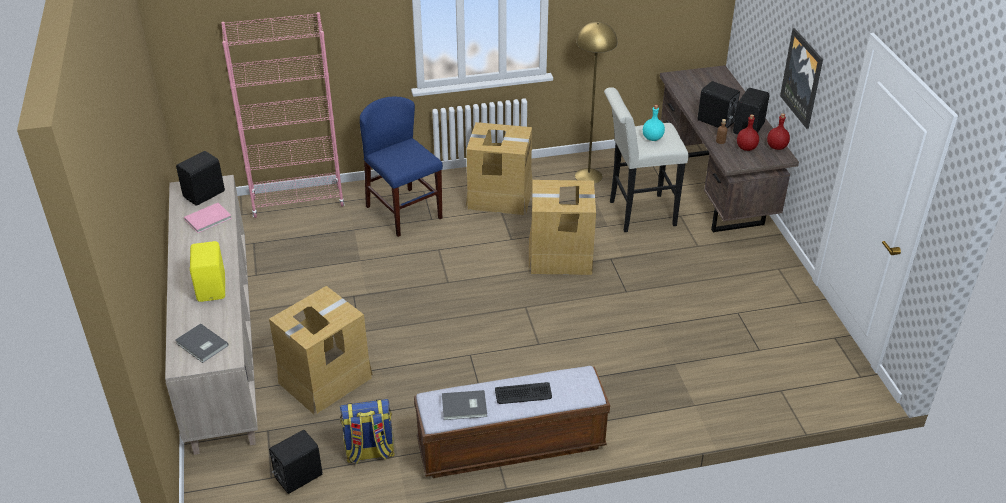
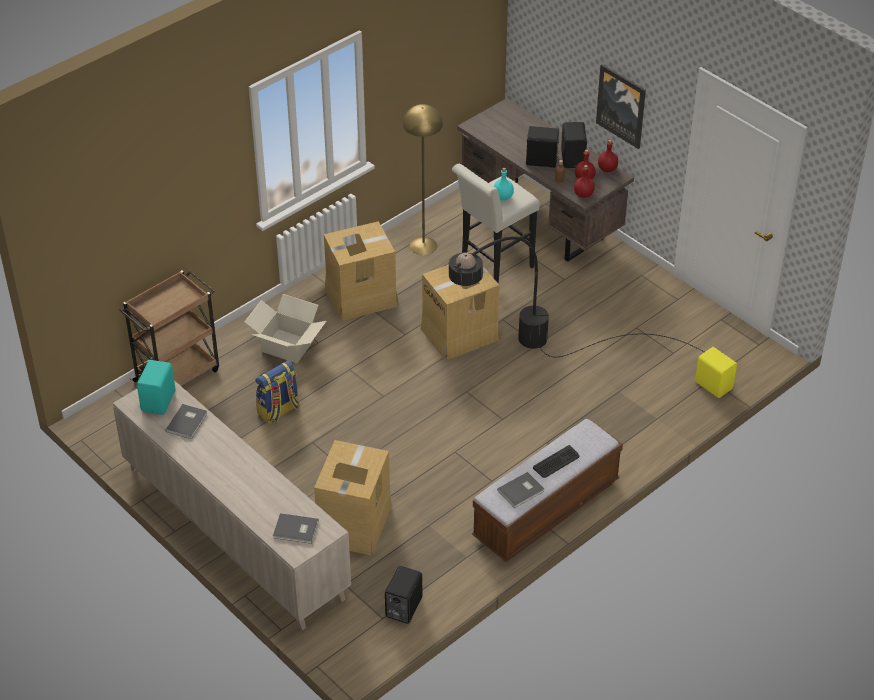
camera: 30 degrees left, 5 degrees up
black speaker [176,151,225,206] -> turquoise speaker [137,360,176,415]
pink book [184,203,232,233] -> grey book [165,404,208,439]
yellow speaker [190,241,225,302] -> yellow speaker moved to [695,347,737,398]
pink bookcase [221,12,345,218] -> brown cart [119,270,219,386]
backpack [340,399,395,464] -> backpack moved to [255,360,299,424]
blue chair [360,97,443,237] -> cardboard box [245,294,326,363]
none -> black floor lamp [449,236,705,357]
none -> red bottle [574,165,595,198]

